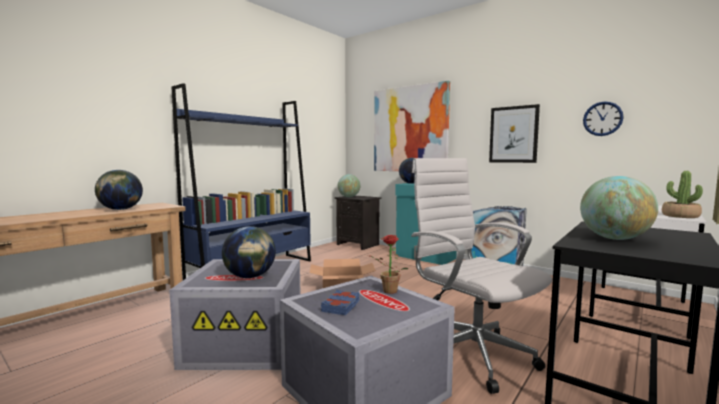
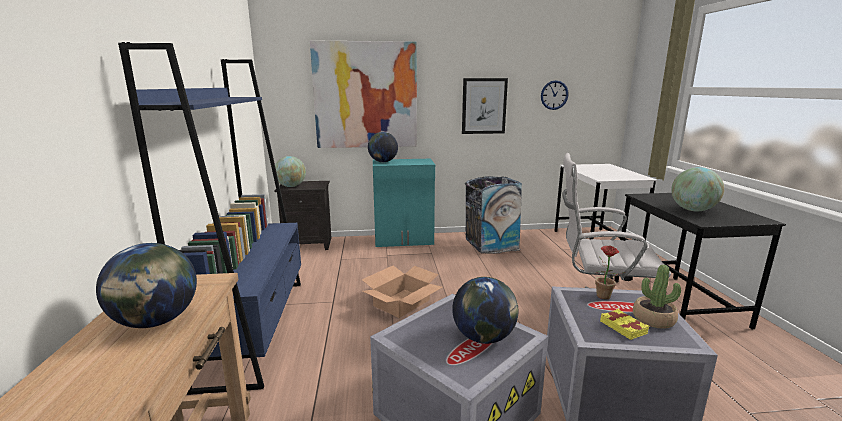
camera: 45 degrees left, 10 degrees up
blue book [321,290,360,315] -> yellow book [600,309,649,340]
potted plant [662,171,703,218] -> potted plant moved to [633,265,681,329]

